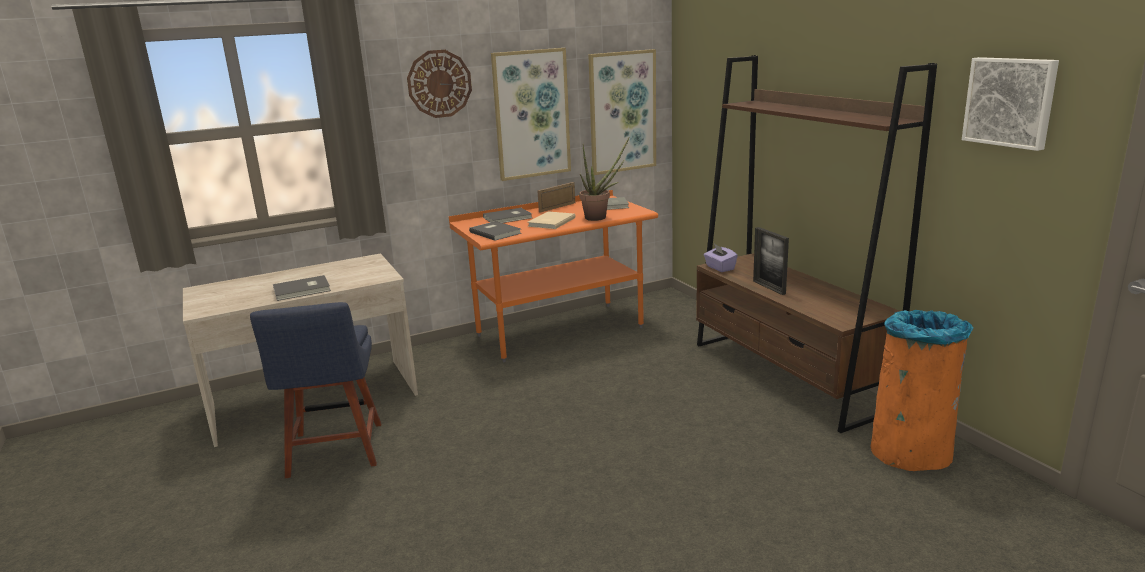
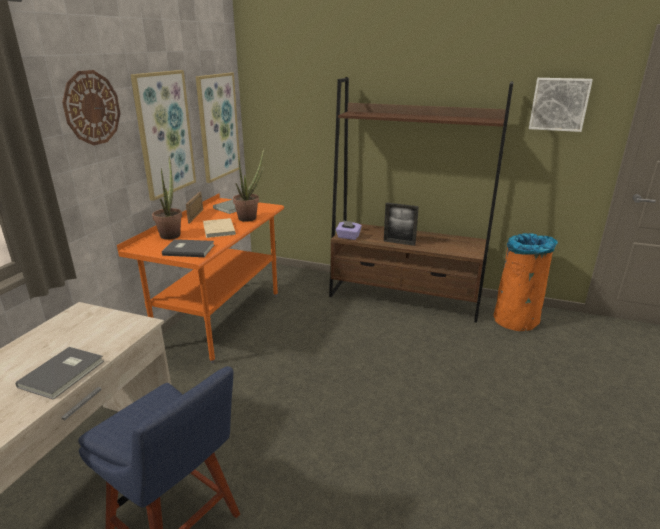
camera: 45 degrees left, 5 degrees up
grey book [483,208,532,223] -> potted plant [152,156,182,239]

